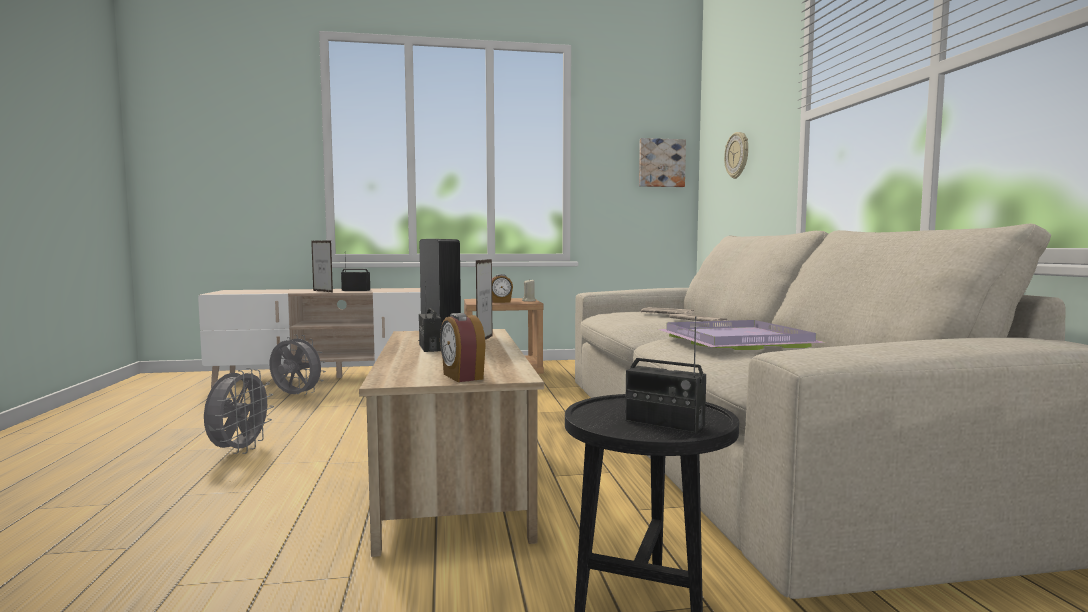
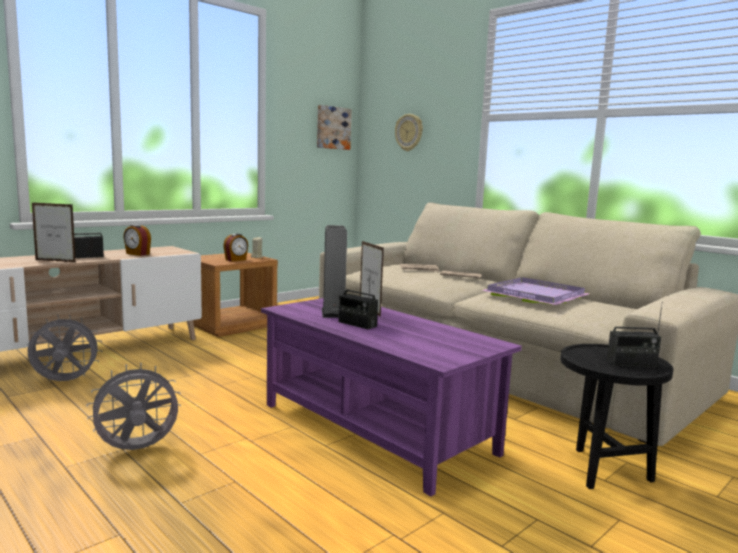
camera: 35 degrees left, 5 degrees up
grey fan [204,368,274,454] -> grey fan turned 90 degrees counterclockwise [86,363,181,450]
beige coffee table [359,329,544,557] -> purple coffee table [261,298,522,496]
alarm clock [440,313,486,382] -> alarm clock moved to [123,224,151,256]

